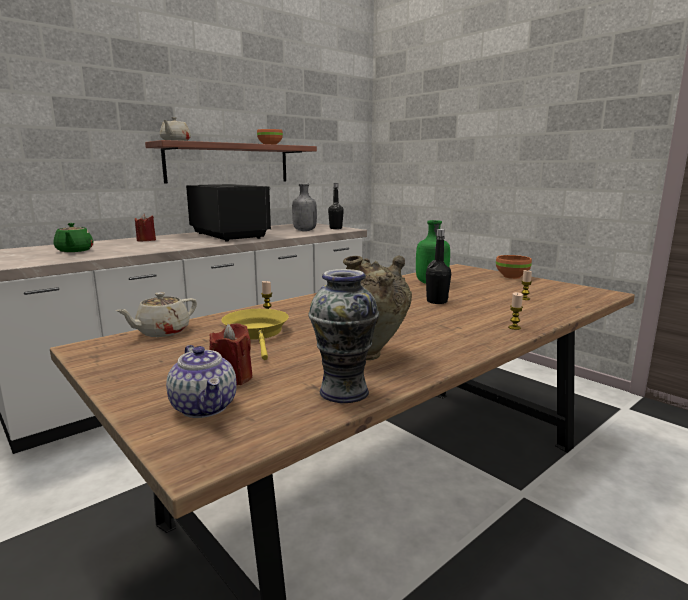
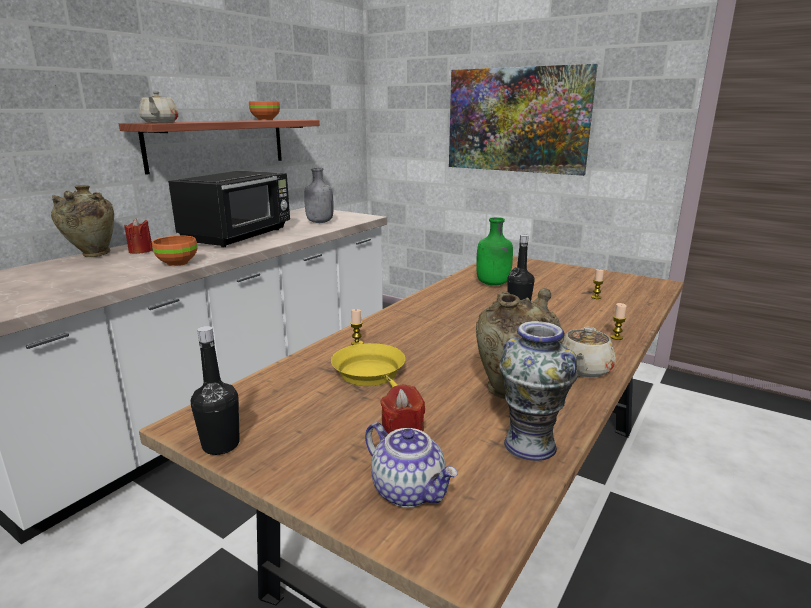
camera: 15 degrees left, 5 degrees up
green teapot [54,223,94,252] -> none
beige teapot [116,292,197,337] -> beige teapot moved to [562,327,616,378]
black microwave [186,184,271,242] -> black microwave turned 75 degrees clockwise [168,171,290,247]
black bottle [328,183,344,229] -> black bottle moved to [191,326,240,455]
orange bowl [496,255,532,279] -> orange bowl moved to [152,236,197,266]
none -> beige vase [51,185,114,257]
none -> picture [449,64,598,176]

